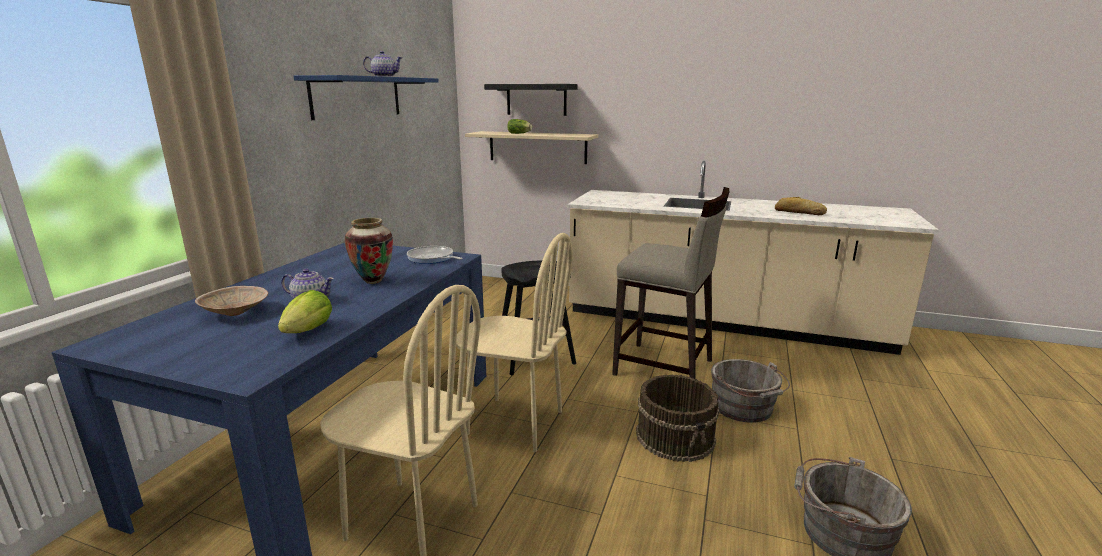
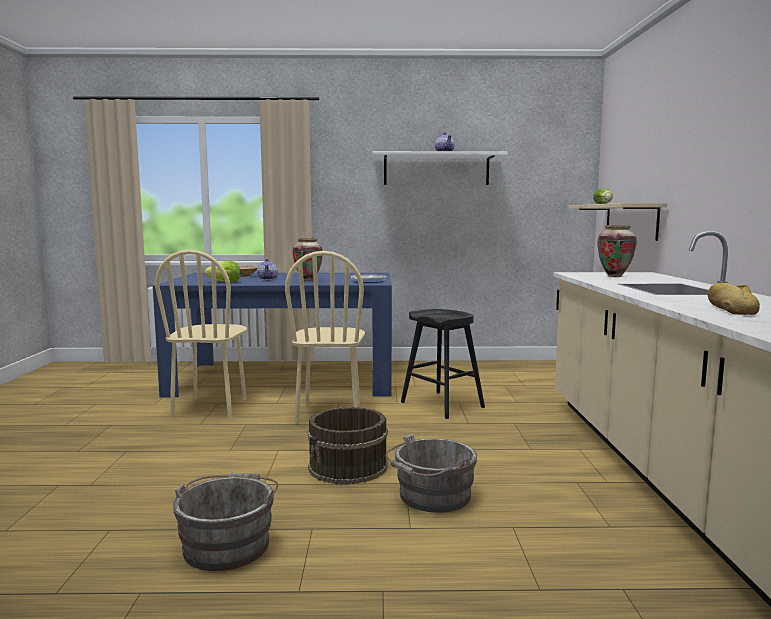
camera: 70 degrees right, 10 degrees down
blue shelf [294,75,439,120] -> white shelf [373,151,508,185]
black shelf [484,84,578,116] -> none
beige stool [612,187,729,379] -> none
none -> vase [597,225,637,277]

